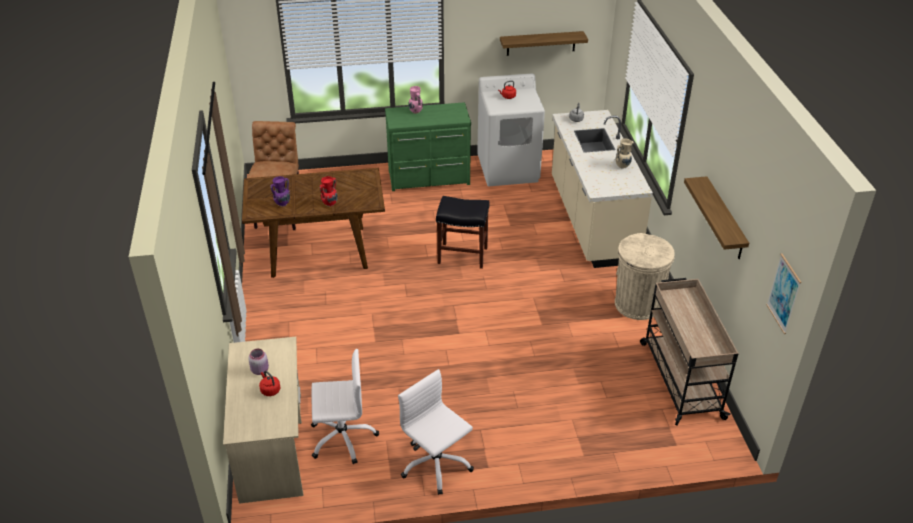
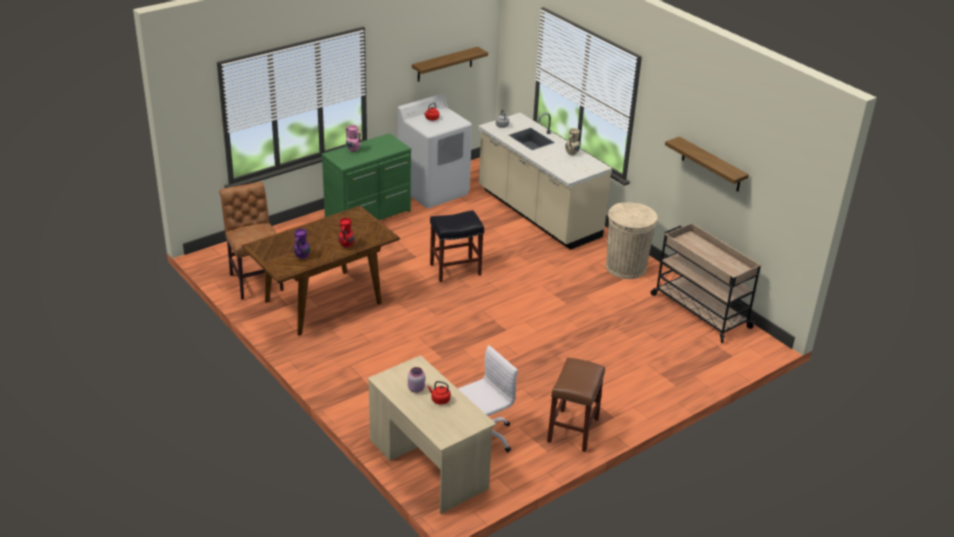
camera: 30 degrees left, 5 degrees down
white office chair [398,369,474,495] -> brown stool [547,357,605,452]
picture [766,253,802,334] -> none

